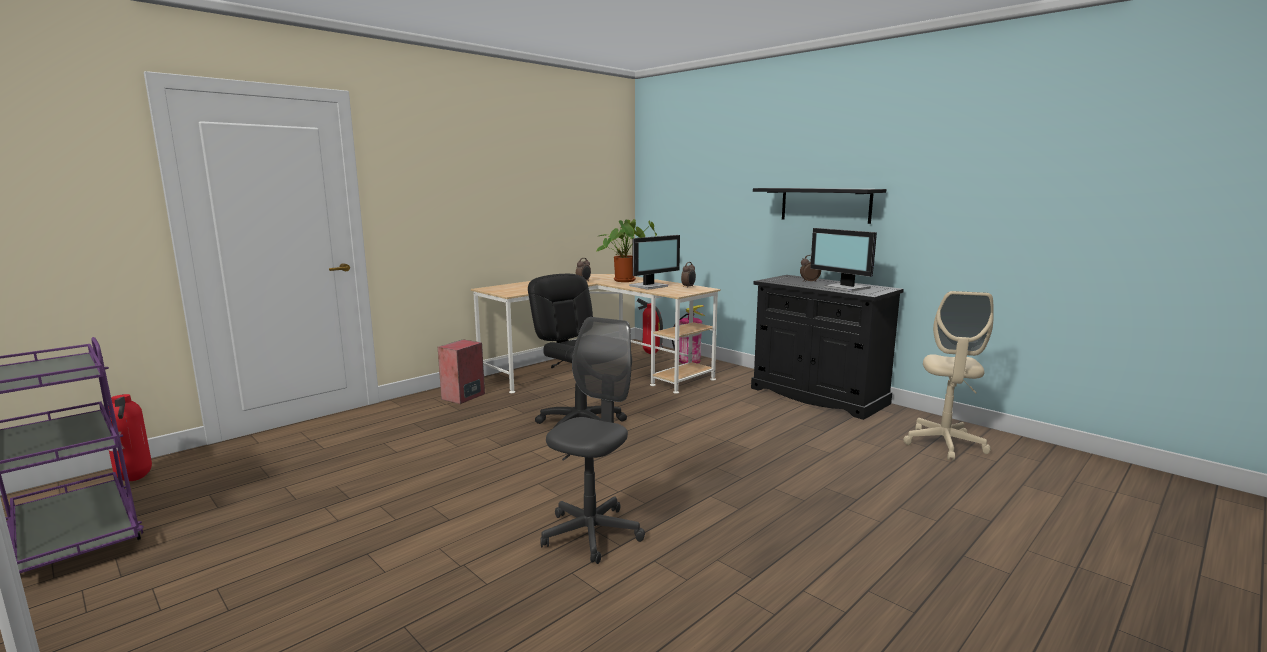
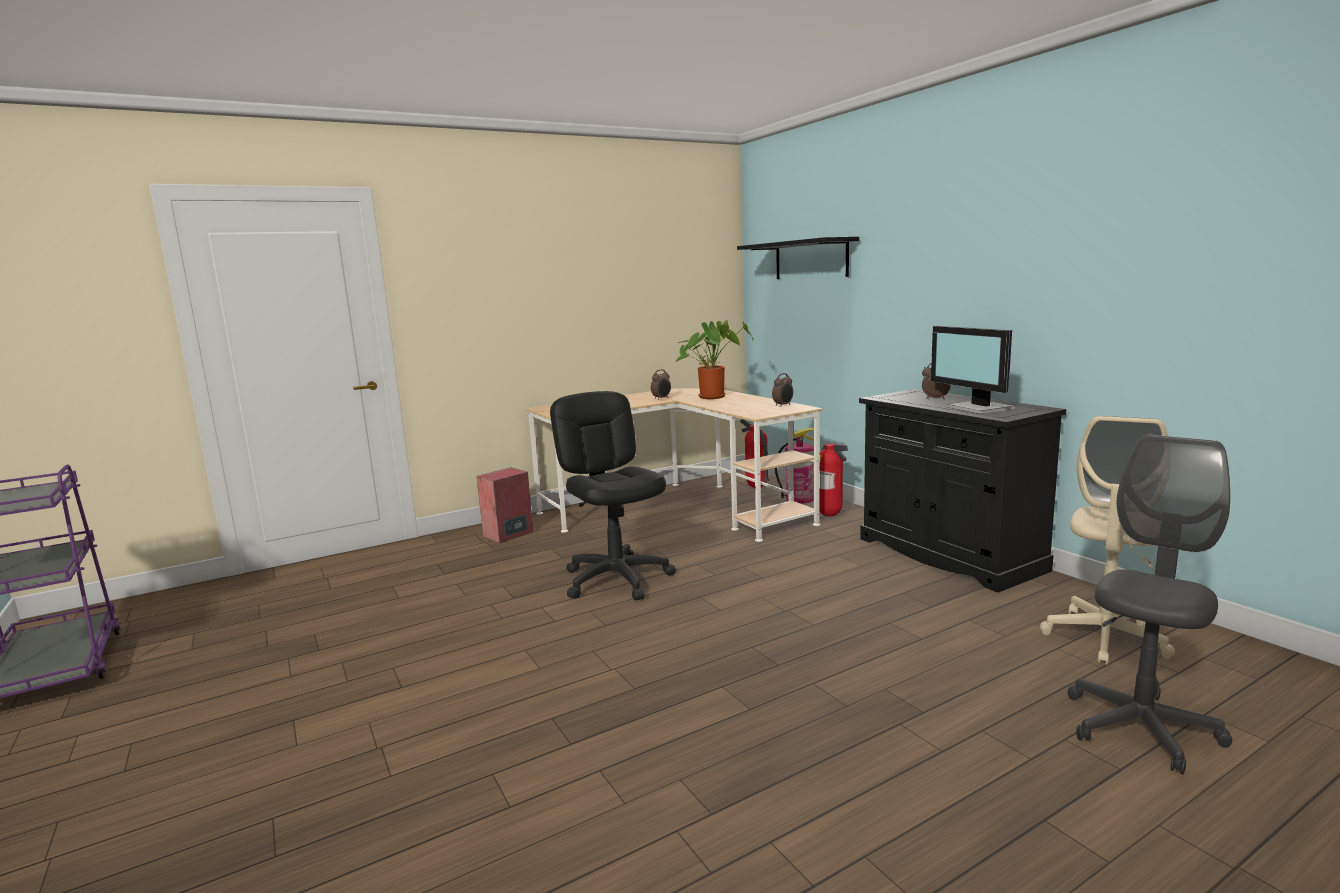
camera: 15 degrees right, 0 degrees up
fire extinguisher [108,394,152,481] -> fire extinguisher moved to [819,444,848,517]
grey office chair [540,317,645,564] -> grey office chair moved to [1067,435,1232,774]
monitor [629,235,680,290] -> none
black shelf [753,188,887,224] -> black shelf moved to [737,237,859,279]

